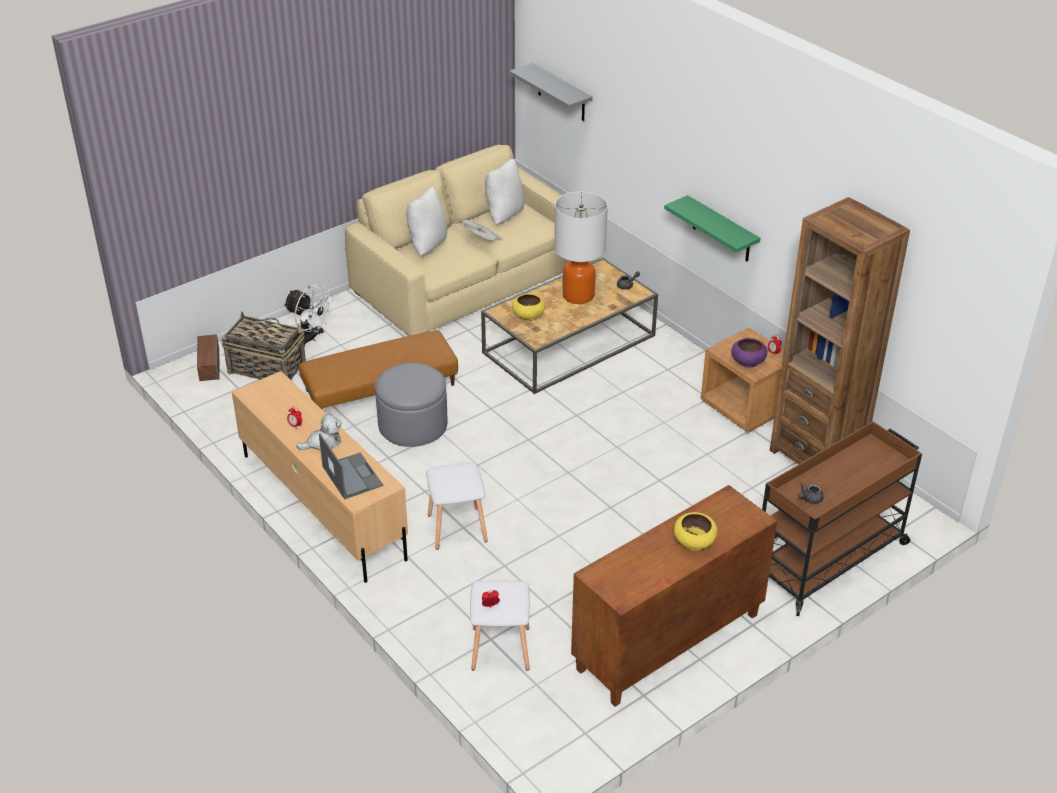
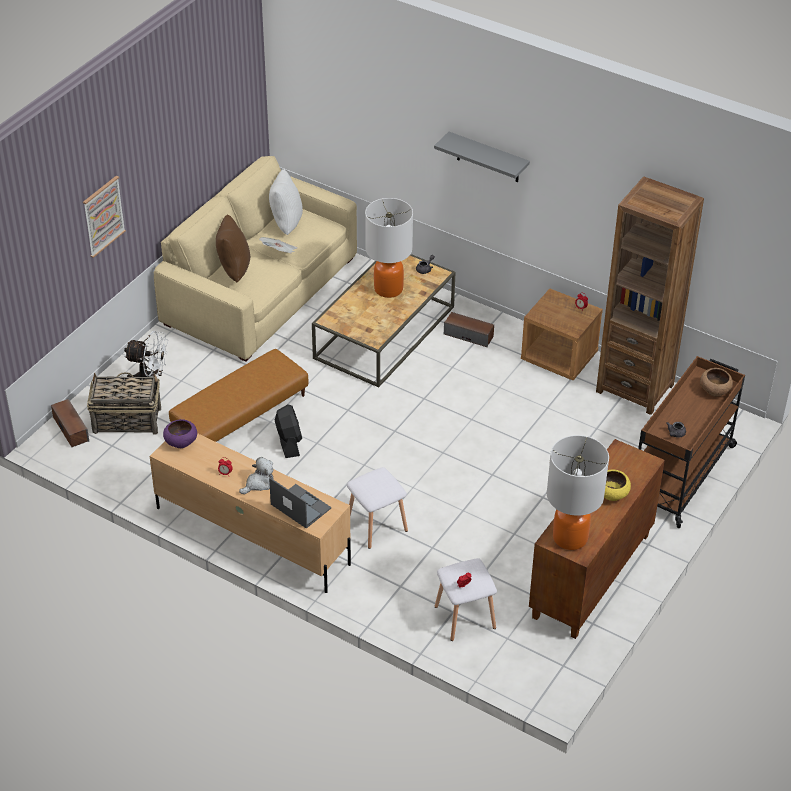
camera: 20 degrees left, 5 degrees up
grey ottoman [375,363,448,447] -> black fan [275,404,302,458]
white pillow [406,187,447,256] -> brown pillow [216,215,250,282]
grey shelf [509,63,592,121] -> grey shelf moved to [434,132,530,182]
yellow bowl [512,293,545,321] -> none
green shelf [664,195,761,262] -> none
purple bowl [731,338,767,368] -> purple bowl moved to [163,419,197,448]
none -> picture [83,176,126,258]
none -> speaker [444,312,494,347]
none -> table lamp [547,435,609,550]
none -> brown bowl [700,368,733,397]

